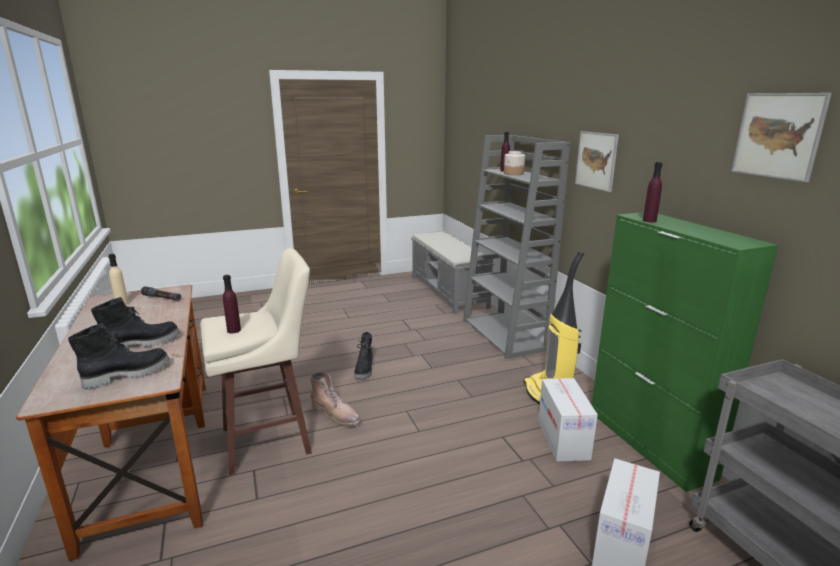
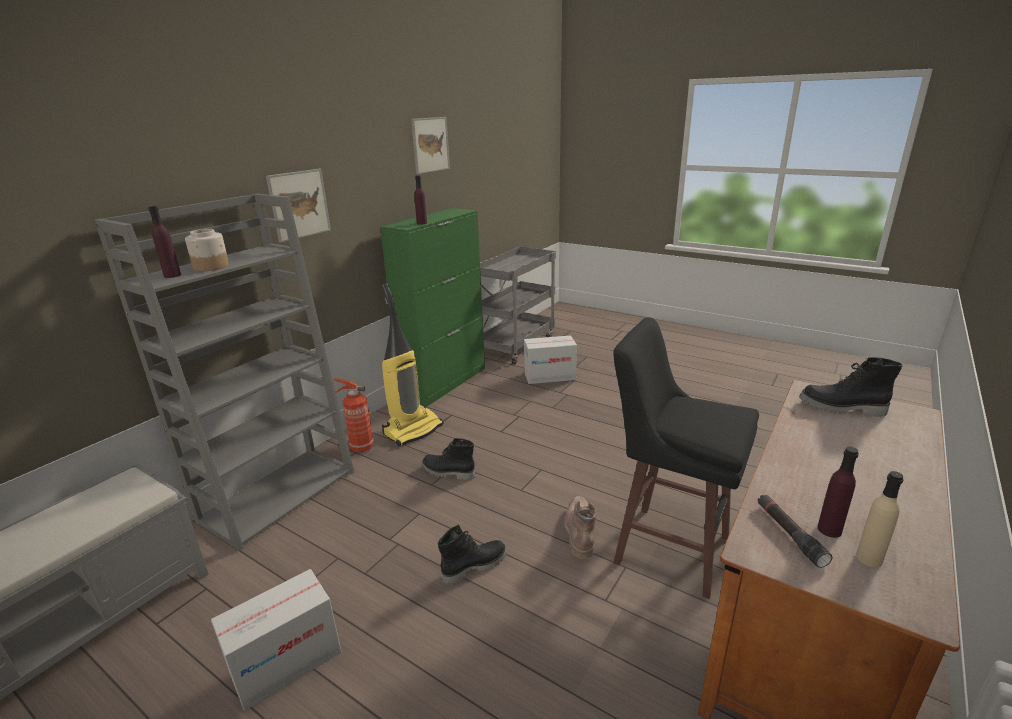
camera: 125 degrees left, 5 degrees up
black boot [91,297,180,347] -> black boot moved to [422,438,475,480]
beige stool [200,248,312,475] -> black stool [613,317,759,599]
purple bottle [223,275,241,333] -> purple bottle moved to [818,447,859,538]
cardboard box [538,378,598,462] -> cardboard box moved to [211,569,341,711]
none -> fire extinguisher [333,378,374,452]

